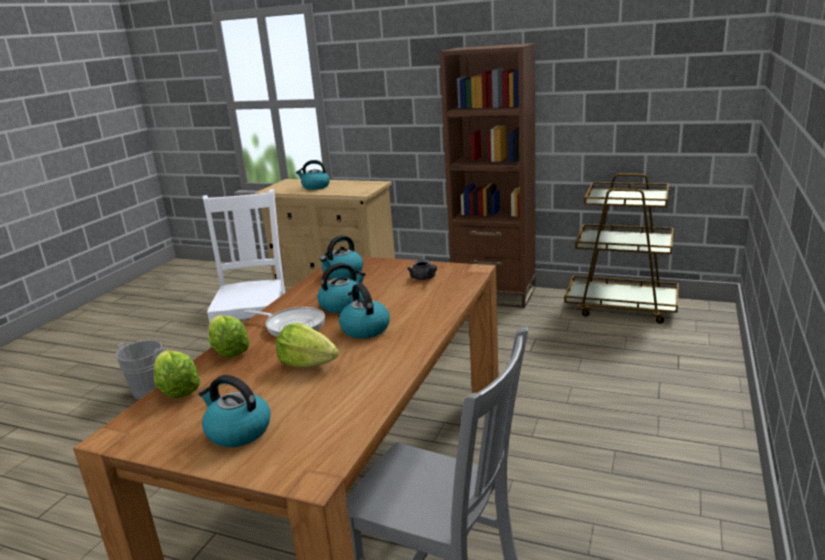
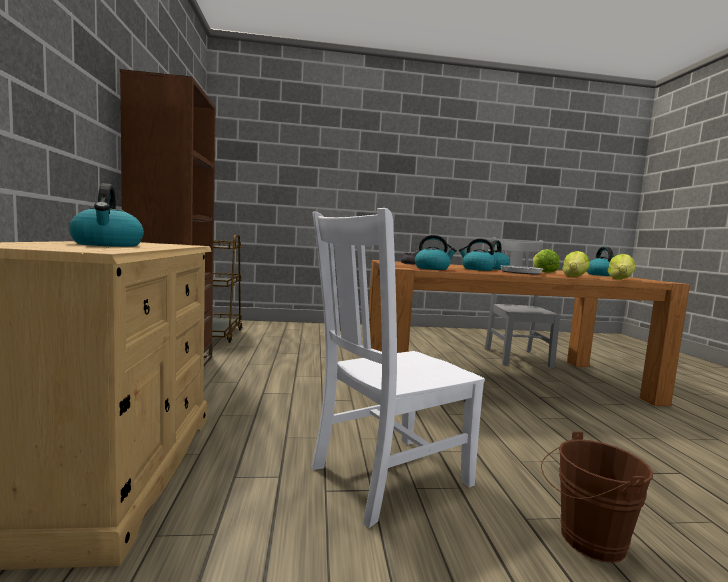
camera: 120 degrees left, 15 degrees down
grey bucket [116,340,171,399] -> brown bucket [541,432,653,563]

